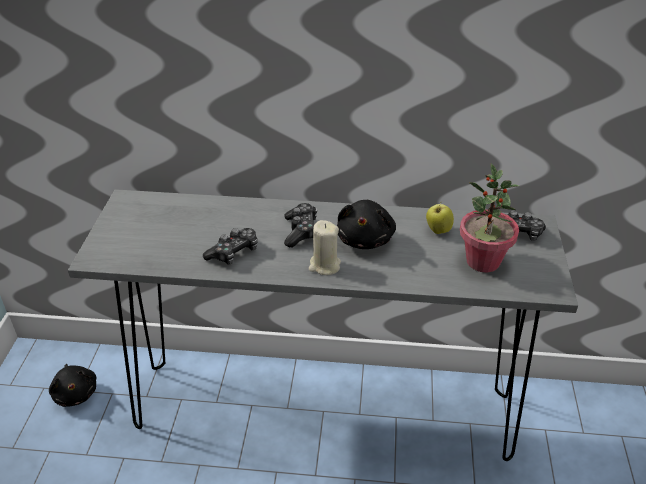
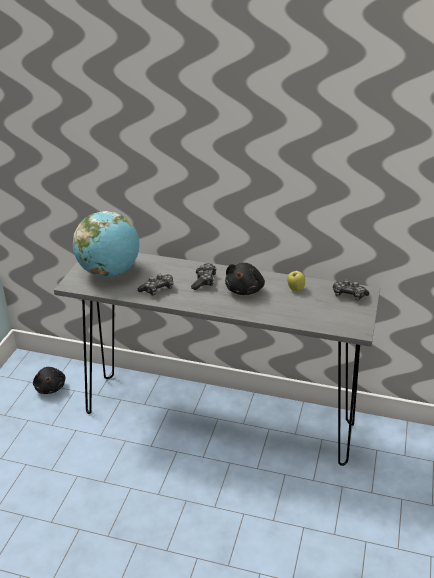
camera: 10 degrees right, 5 degrees down
beige candle [309,220,341,275] -> none
potted plant [460,163,519,273] -> none
none -> globe [73,211,139,277]

